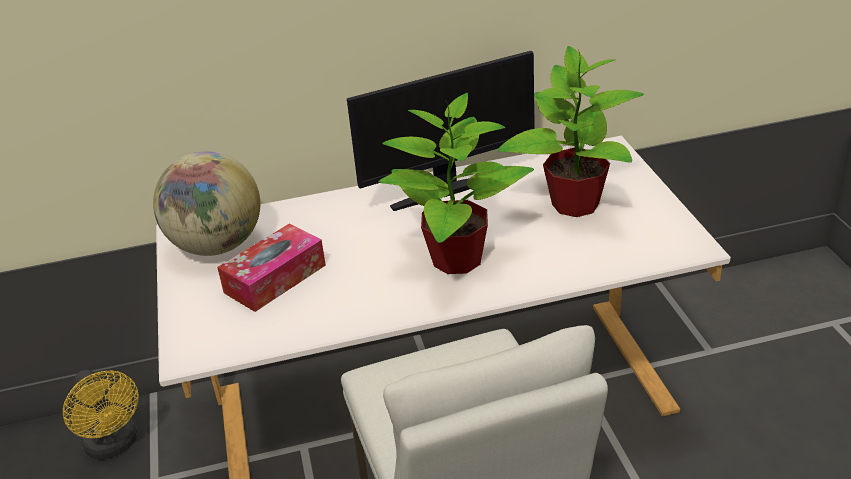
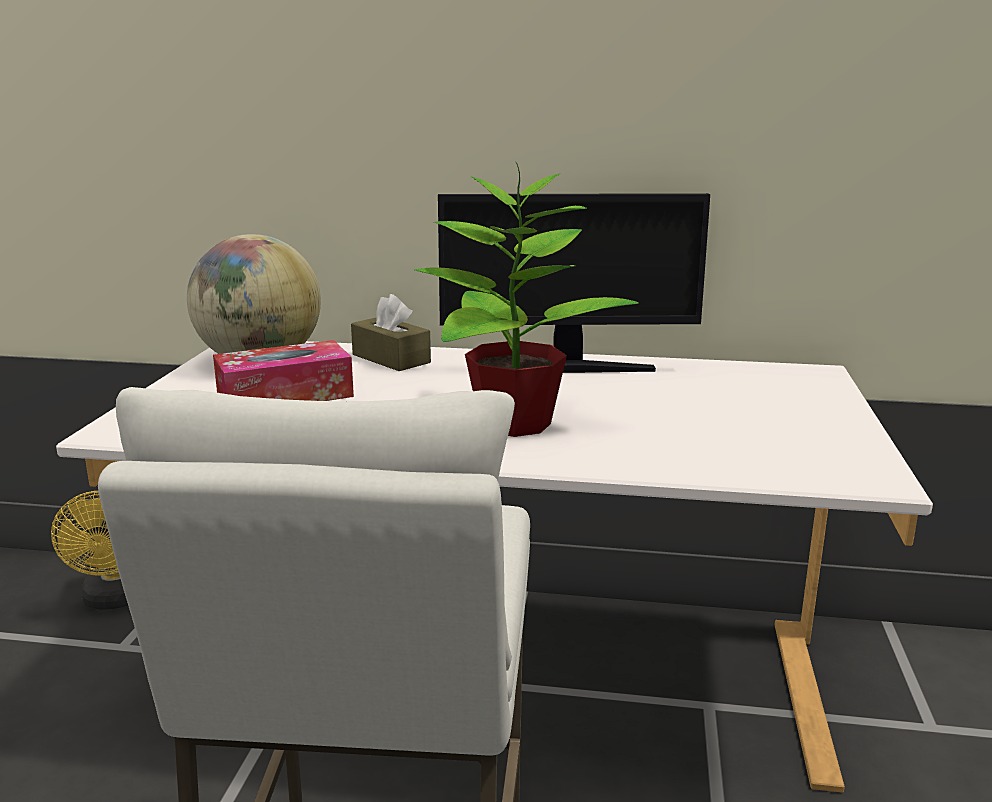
camera: 20 degrees right, 15 degrees down
potted plant [497,46,644,217] -> none
none -> brown tissue box [351,294,431,371]

